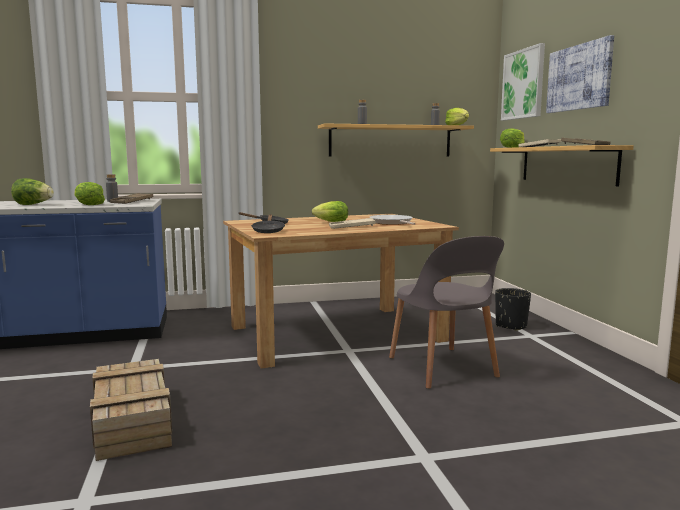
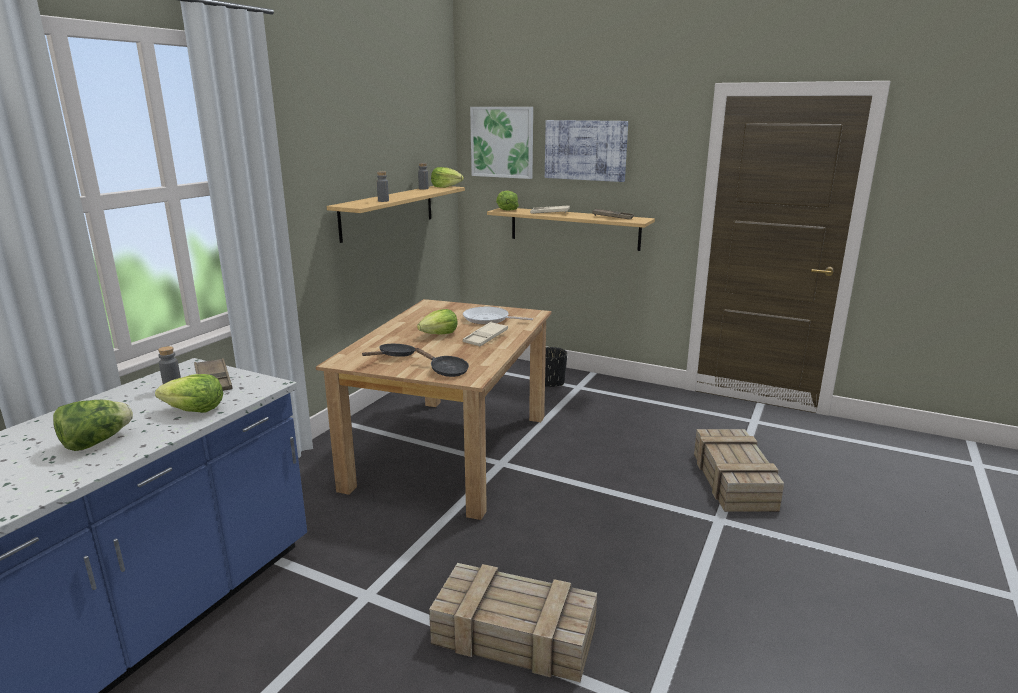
camera: 50 degrees left, 10 degrees up
grey chair [389,236,504,389] -> none
none -> crate [694,429,784,512]

